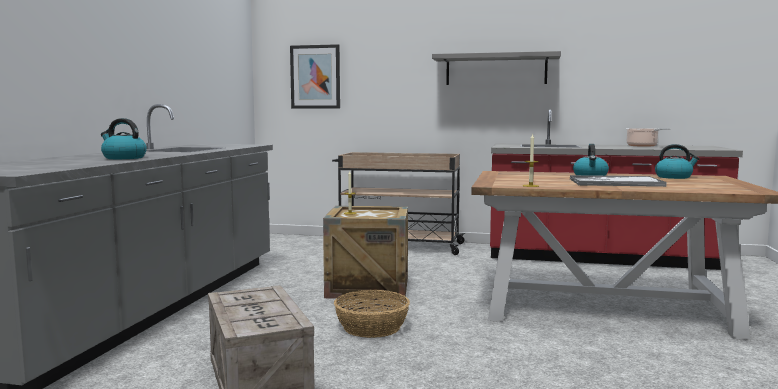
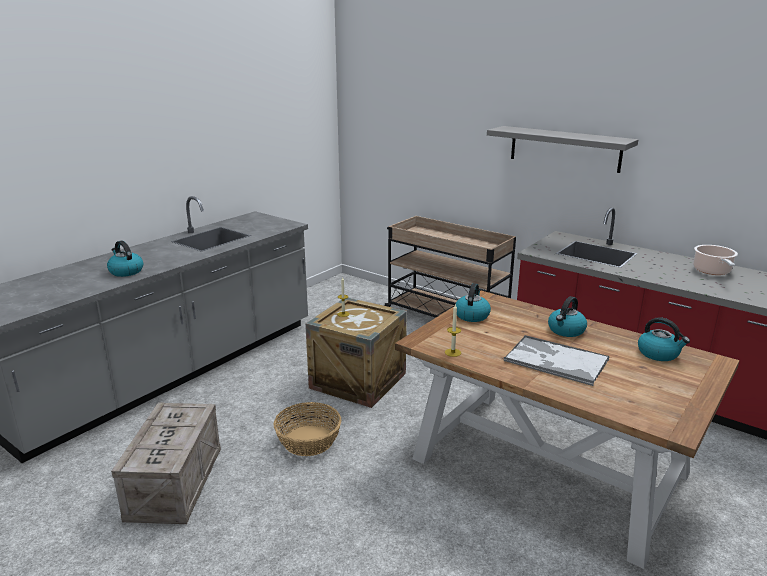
camera: 25 degrees right, 15 degrees up
picture [290,44,340,108] -> none
none -> kettle [455,283,491,322]

